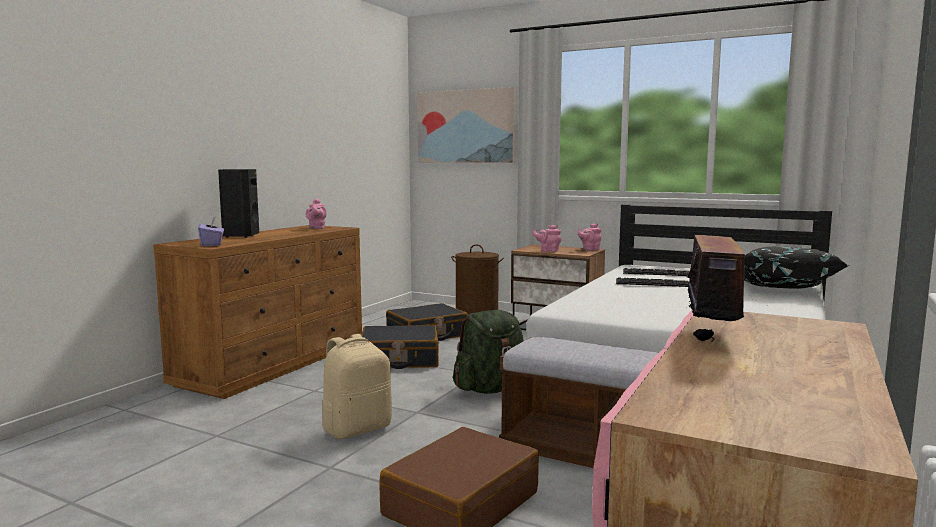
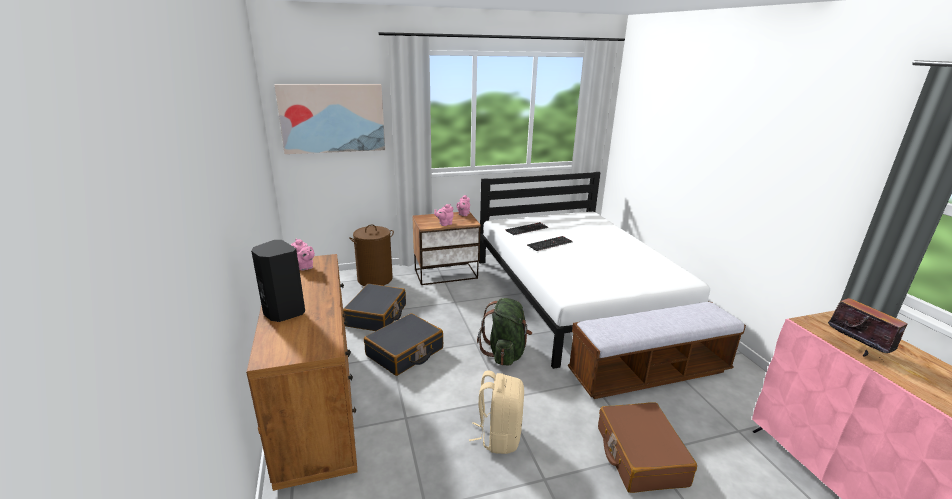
camera: 45 degrees left, 15 degrees up
purple tissue box [198,217,224,246] -> none
black pillow [744,247,848,289] -> none

